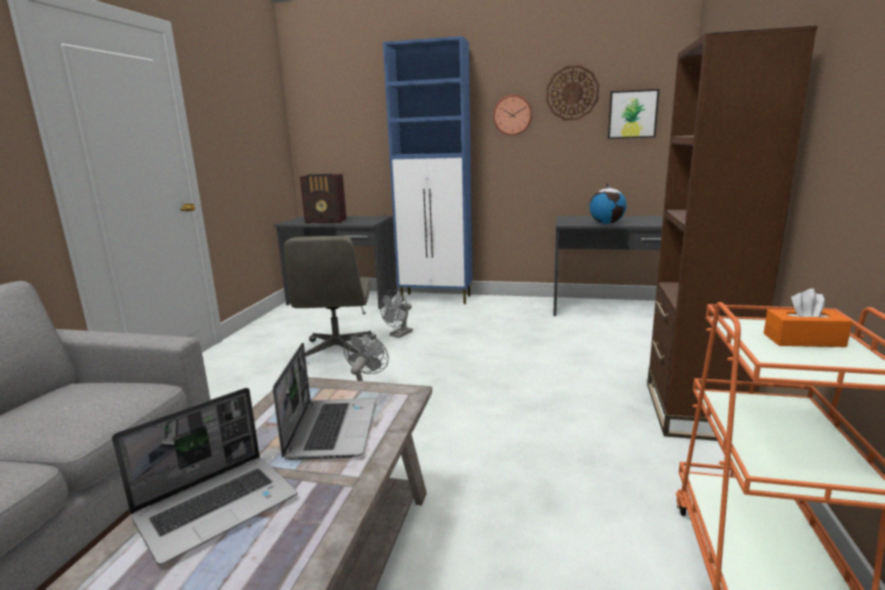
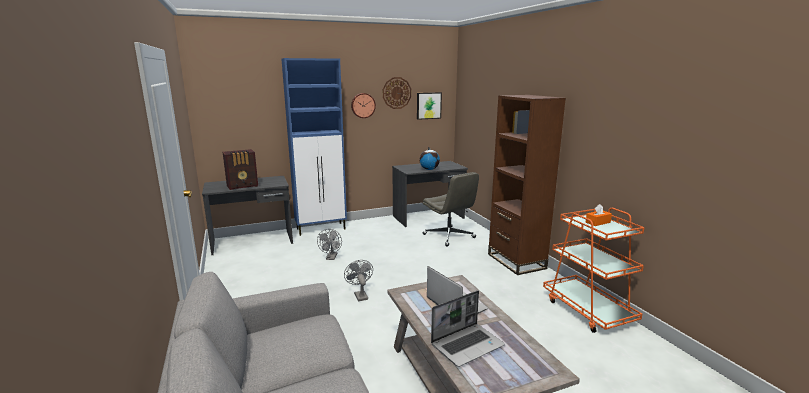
camera: 35 degrees left, 0 degrees up
laptop [112,388,298,565] -> laptop turned 45 degrees clockwise [431,290,505,367]
grey office chair [284,236,376,365] -> grey office chair moved to [422,172,479,246]

